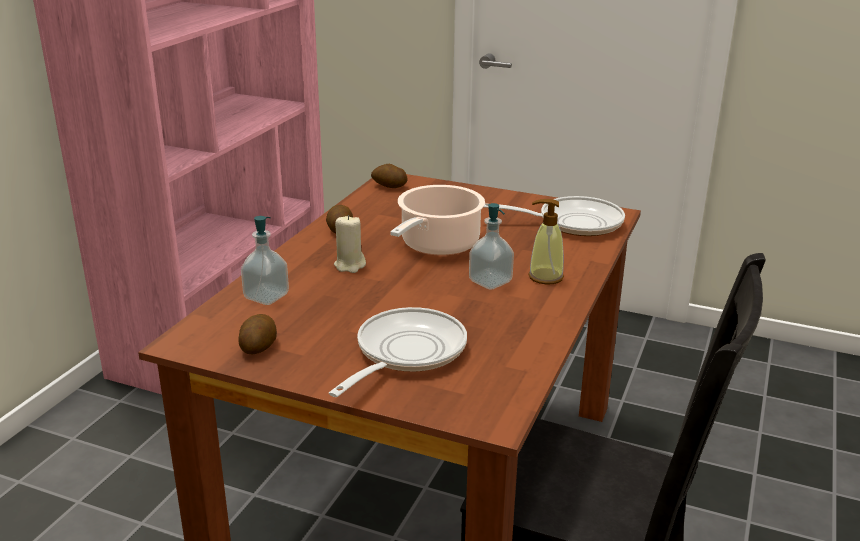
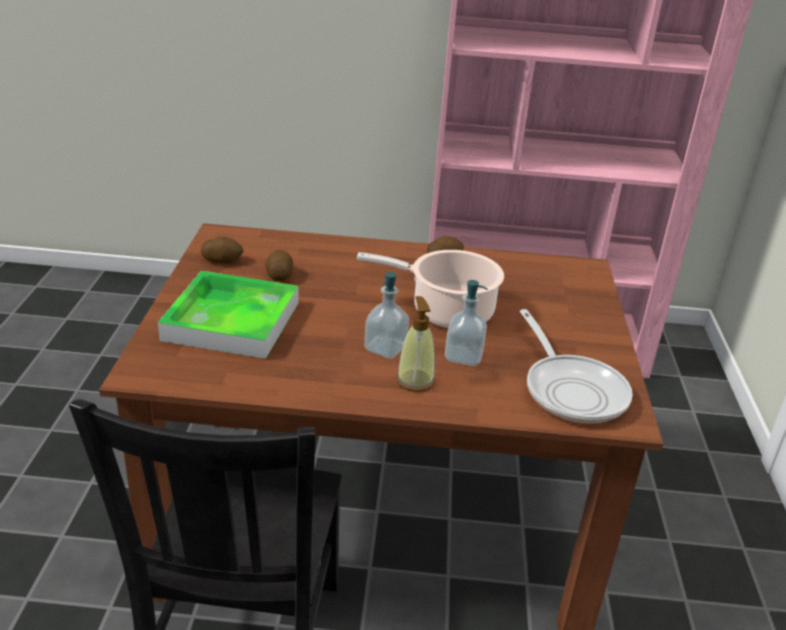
camera: 70 degrees right, 5 degrees up
soap dispenser [241,216,289,305] -> soap dispenser moved to [445,280,488,366]
frying pan [329,307,467,397] -> tray [158,271,299,359]
beige candle [334,215,366,273] -> none
potato [371,164,408,188] -> potato moved to [265,250,293,281]

